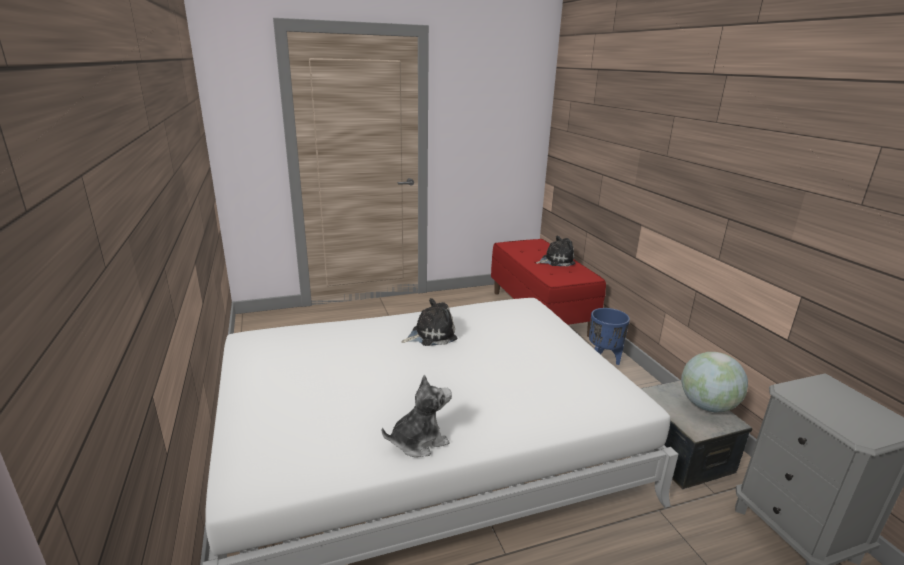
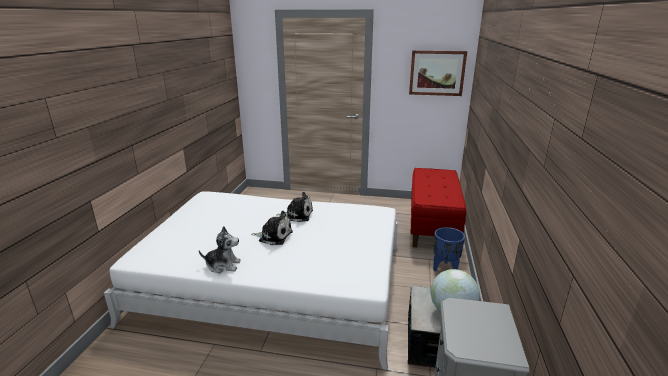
camera: 30 degrees right, 0 degrees up
plush toy [536,236,576,267] -> plush toy moved to [251,211,293,245]
none -> picture [409,50,467,96]

